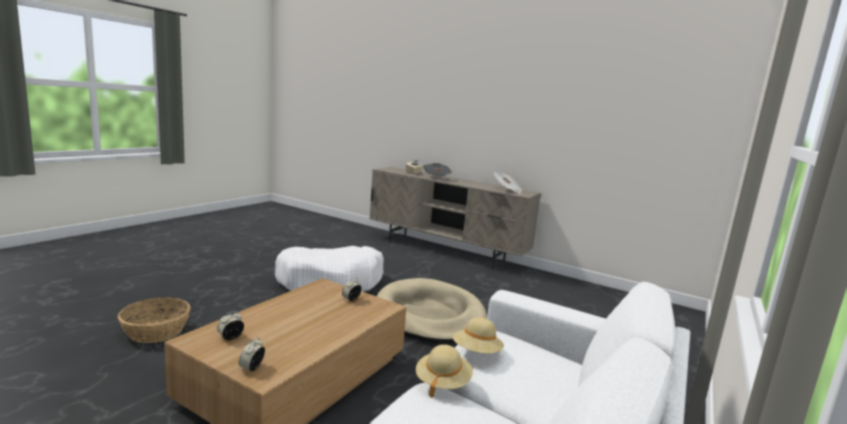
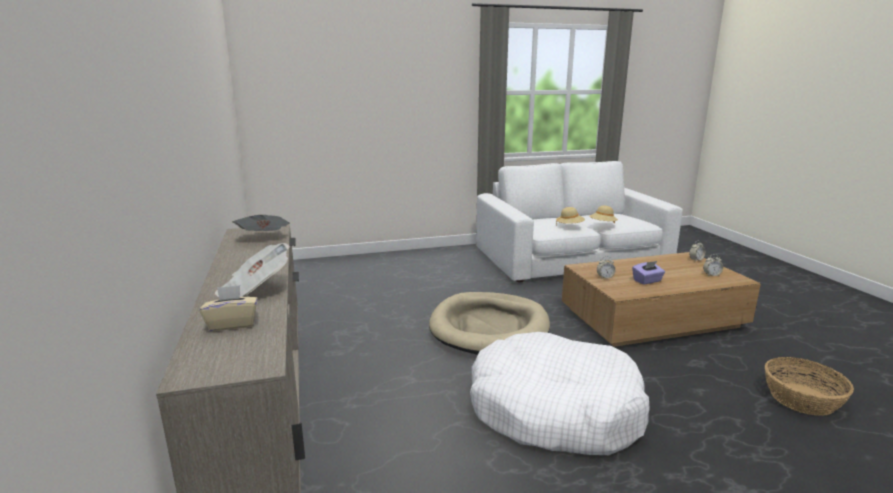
camera: 135 degrees left, 5 degrees up
none -> purple tissue box [632,261,665,285]

